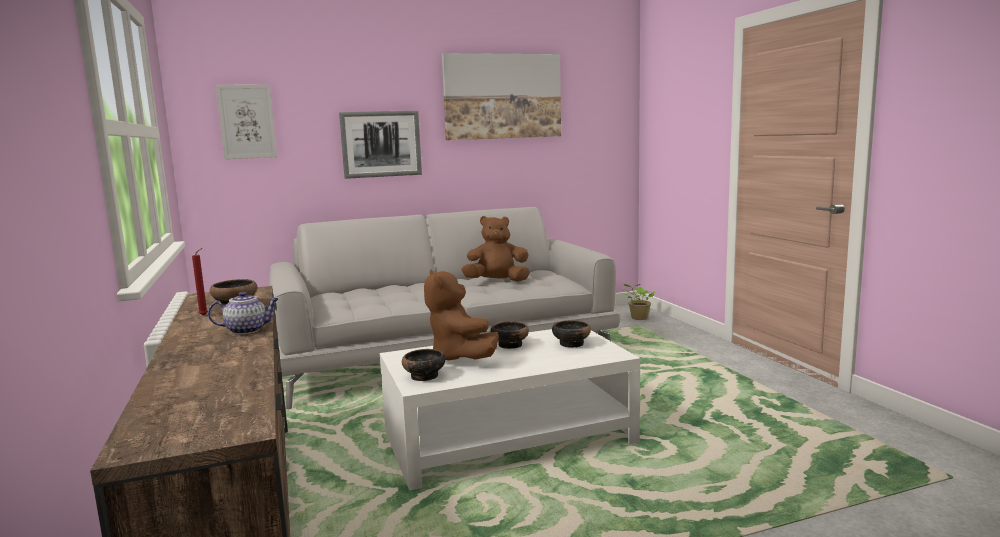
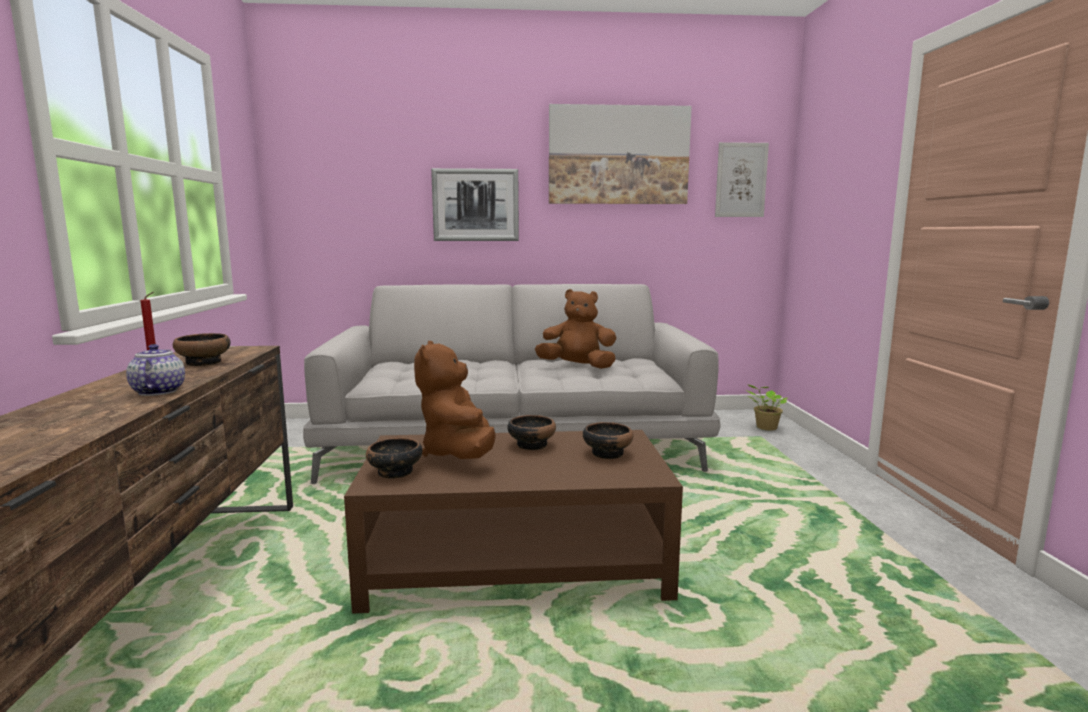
camera: 15 degrees right, 0 degrees up
teapot [208,291,279,334] -> teapot turned 105 degrees counterclockwise [126,344,185,396]
picture [216,85,277,159] -> picture moved to [715,142,769,217]
white coffee table [380,329,640,491] -> brown coffee table [344,430,683,614]

